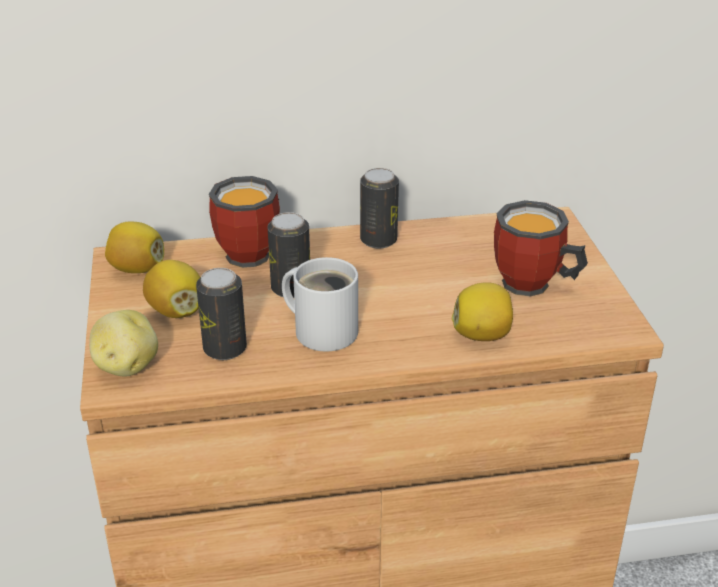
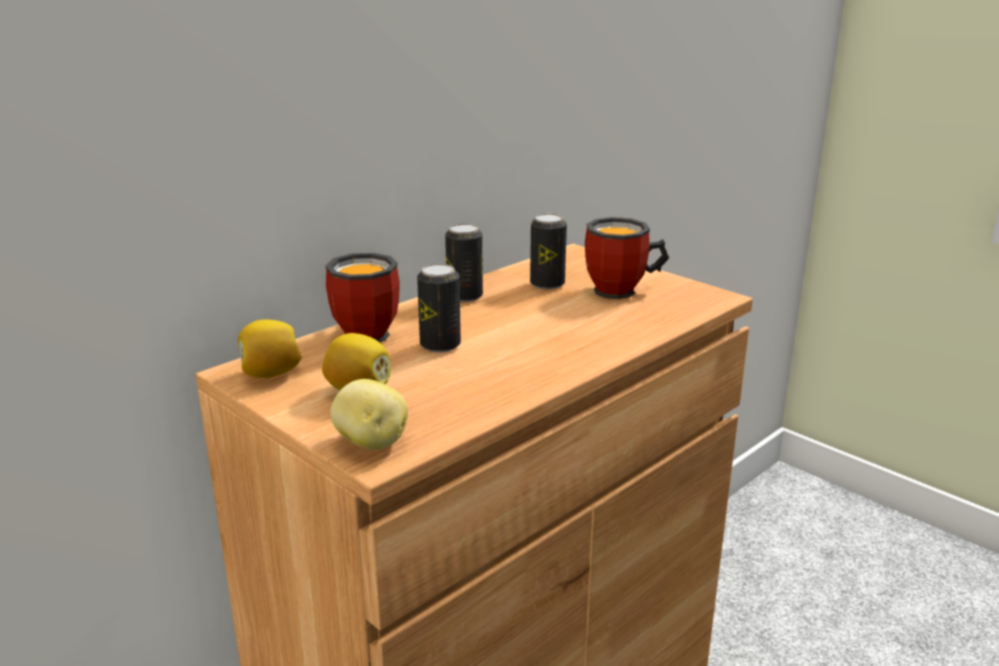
camera: 35 degrees left, 10 degrees down
can [196,268,247,360] -> can moved to [530,214,567,289]
white mug [282,257,358,352] -> none
lemon [452,282,513,341] -> none

